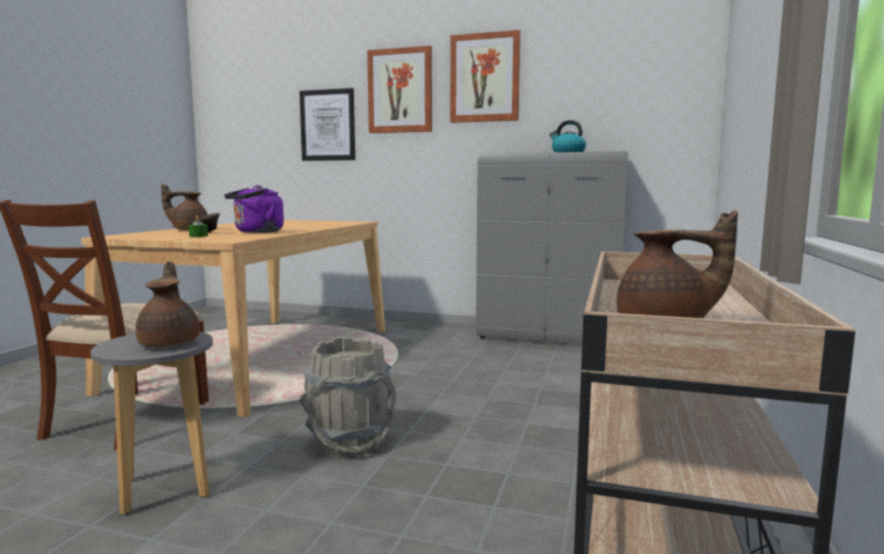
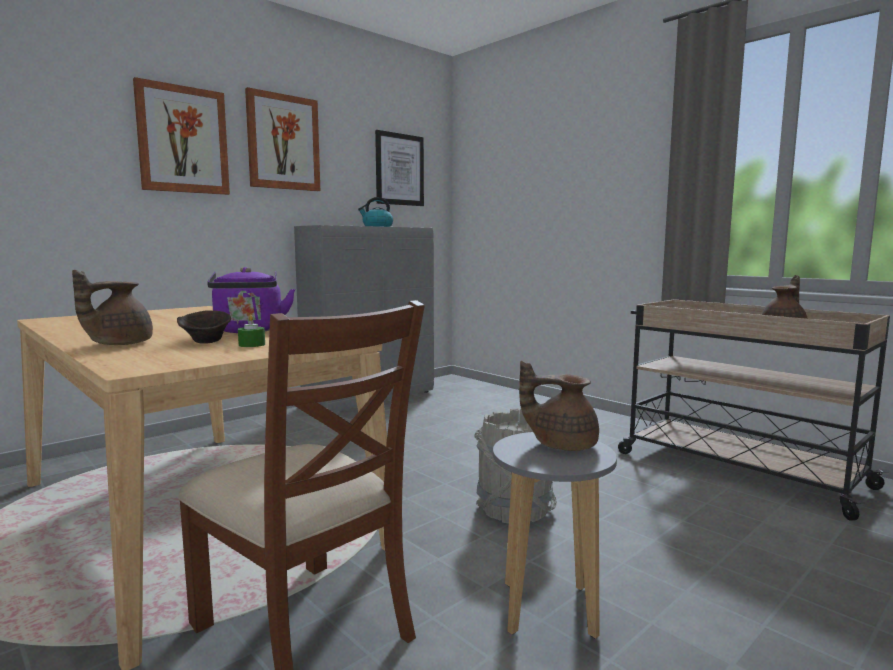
camera: 60 degrees left, 0 degrees up
picture [299,88,355,161] -> picture moved to [375,130,424,206]

